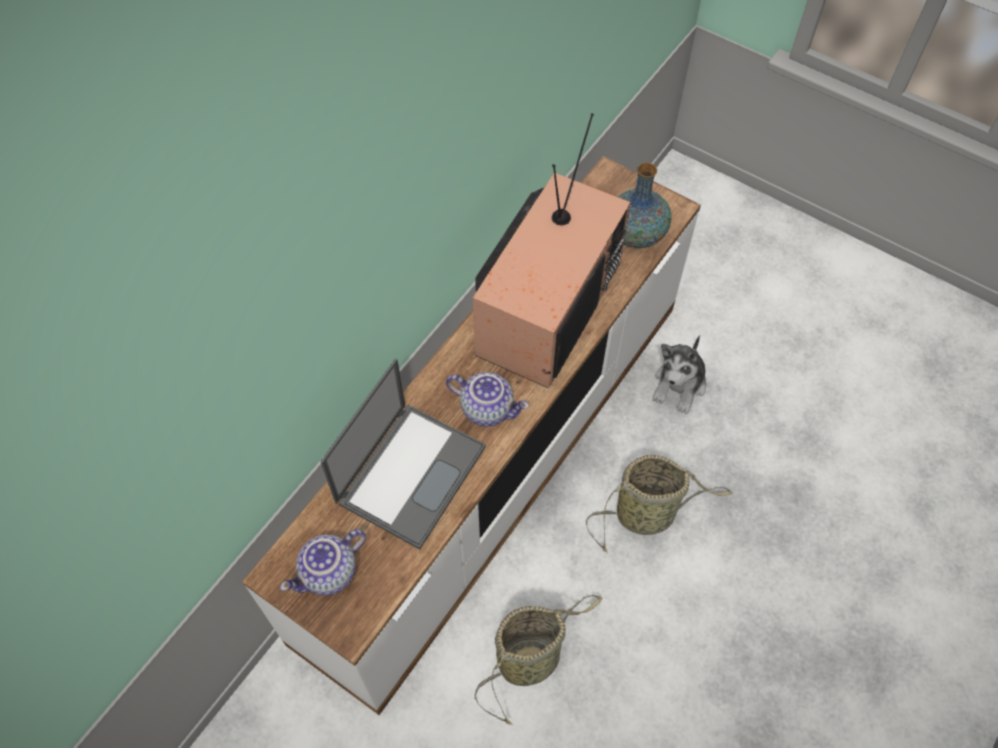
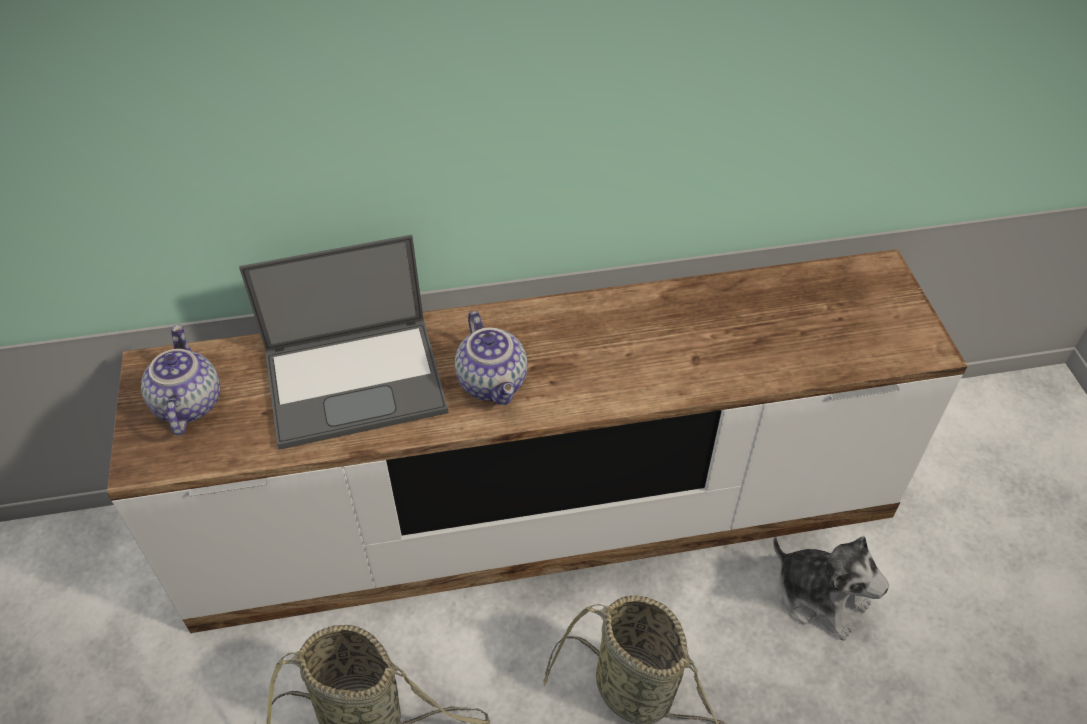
camera: 45 degrees right, 10 degrees down
teapot [280,529,366,596] -> teapot turned 75 degrees clockwise [141,325,220,436]
television [473,113,631,388] -> none
vase [617,163,671,248] -> none
plush toy [652,335,706,414] -> plush toy turned 120 degrees counterclockwise [773,537,889,641]

